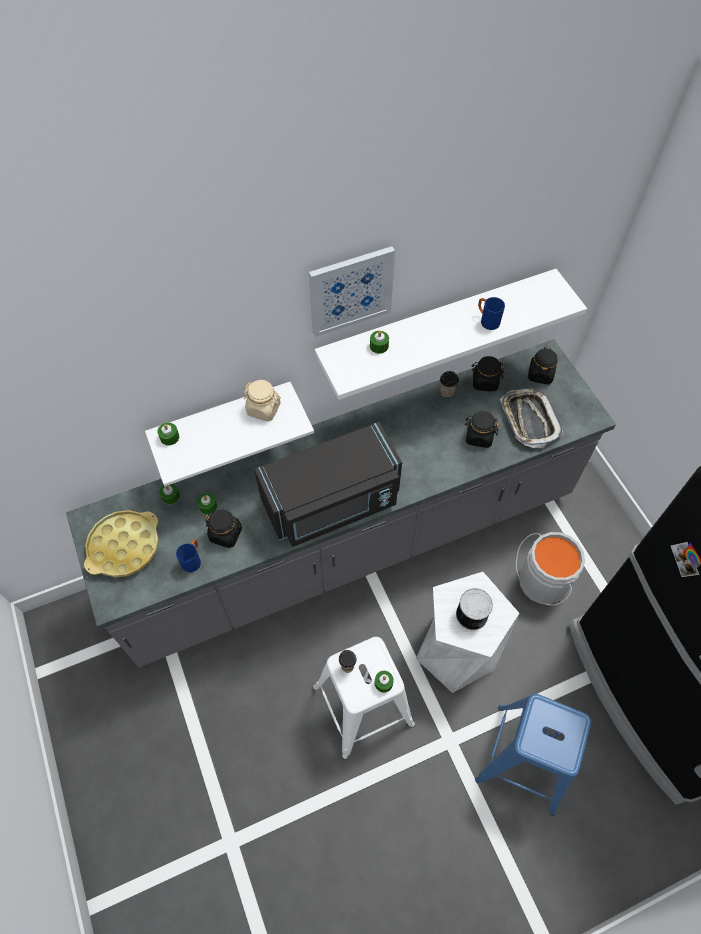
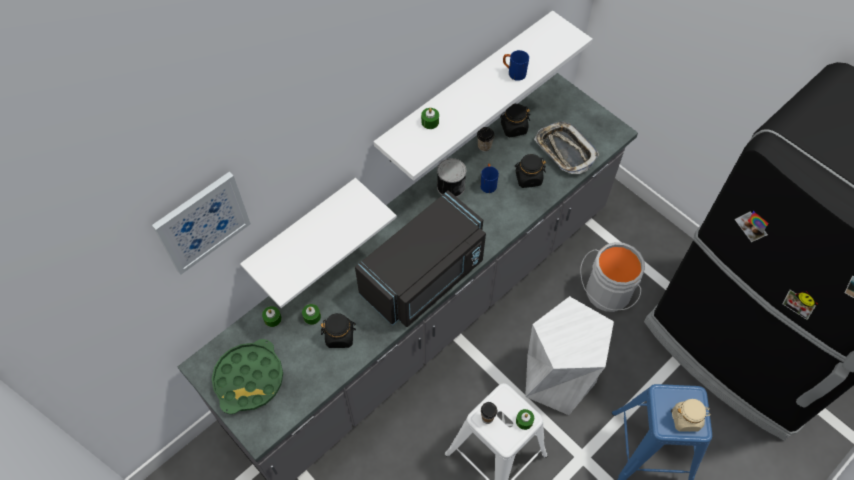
camera: 20 degrees left, 0 degrees up
yellow tray [84,510,159,577] -> green tray [212,339,283,414]
green candle [157,423,179,446] -> none
blue mug [176,540,201,572] -> blue mug moved to [480,164,499,193]
beige jar [244,380,281,421] -> beige jar moved to [672,399,711,432]
picture [309,246,395,337] -> picture moved to [152,172,251,275]
can [456,588,493,630] -> can moved to [437,158,466,197]
black jar [528,347,557,384] -> none

